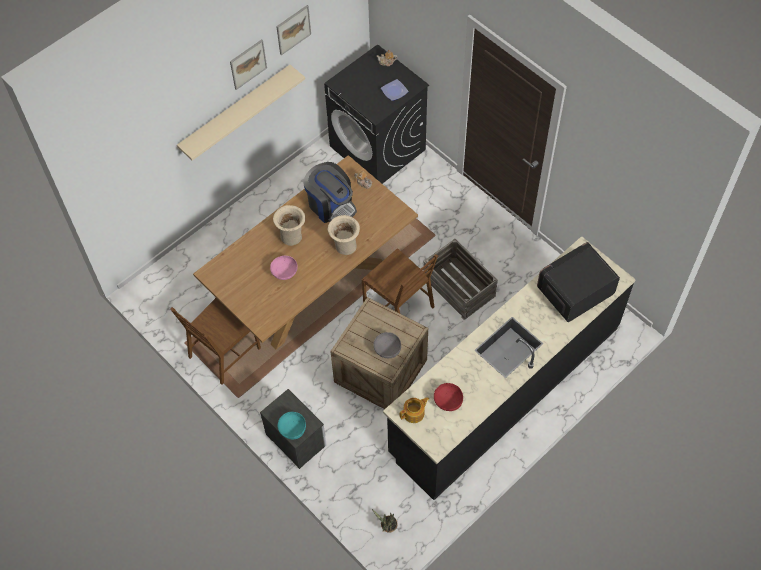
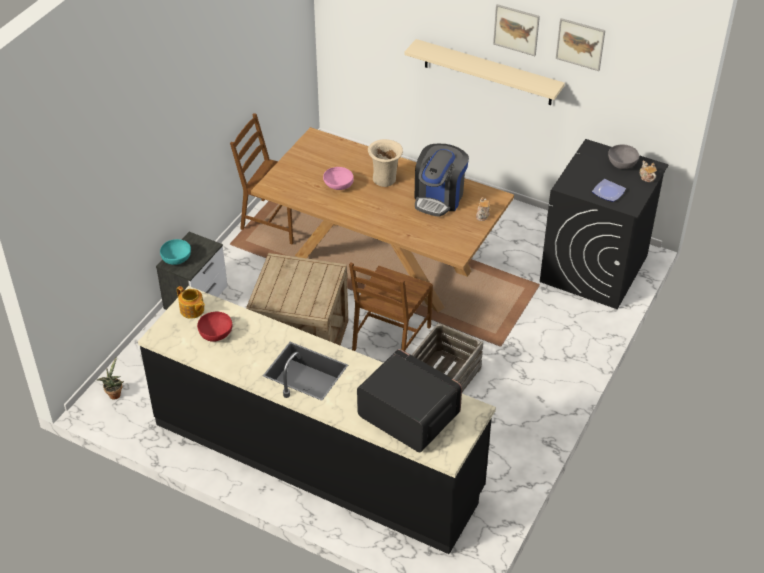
camera: 70 degrees right, 15 degrees down
beige vase [328,215,360,255] -> none
grey bowl [373,332,401,358] -> grey bowl moved to [608,145,639,169]

